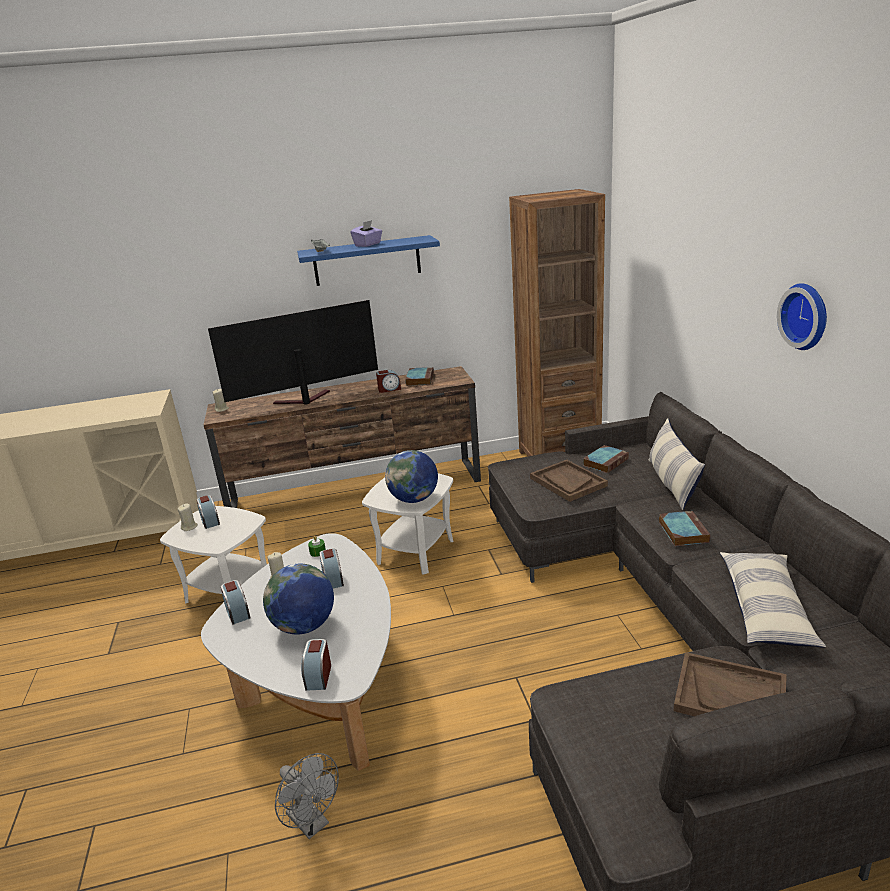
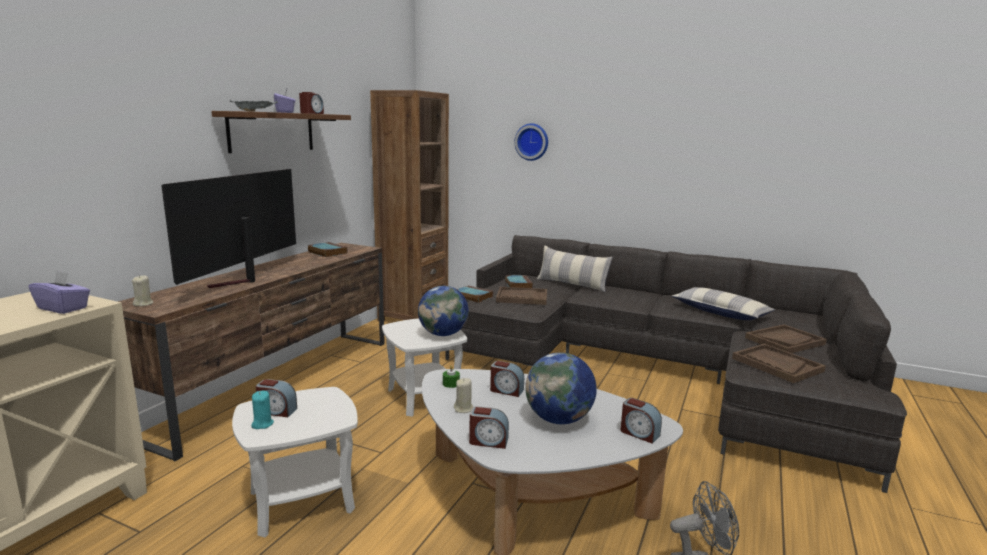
camera: 55 degrees left, 10 degrees down
beige candle [178,504,198,531] -> turquoise candle [251,391,274,429]
blue shelf [297,235,440,286] -> brown shelf [211,111,351,153]
alarm clock [376,370,401,393] -> alarm clock moved to [299,92,324,114]
book [659,511,711,546] -> book moved to [457,285,493,303]
wall clock [777,283,827,350] -> wall clock moved to [514,123,548,161]
none -> purple tissue box [29,271,90,314]
none -> brown tray [732,344,826,383]

